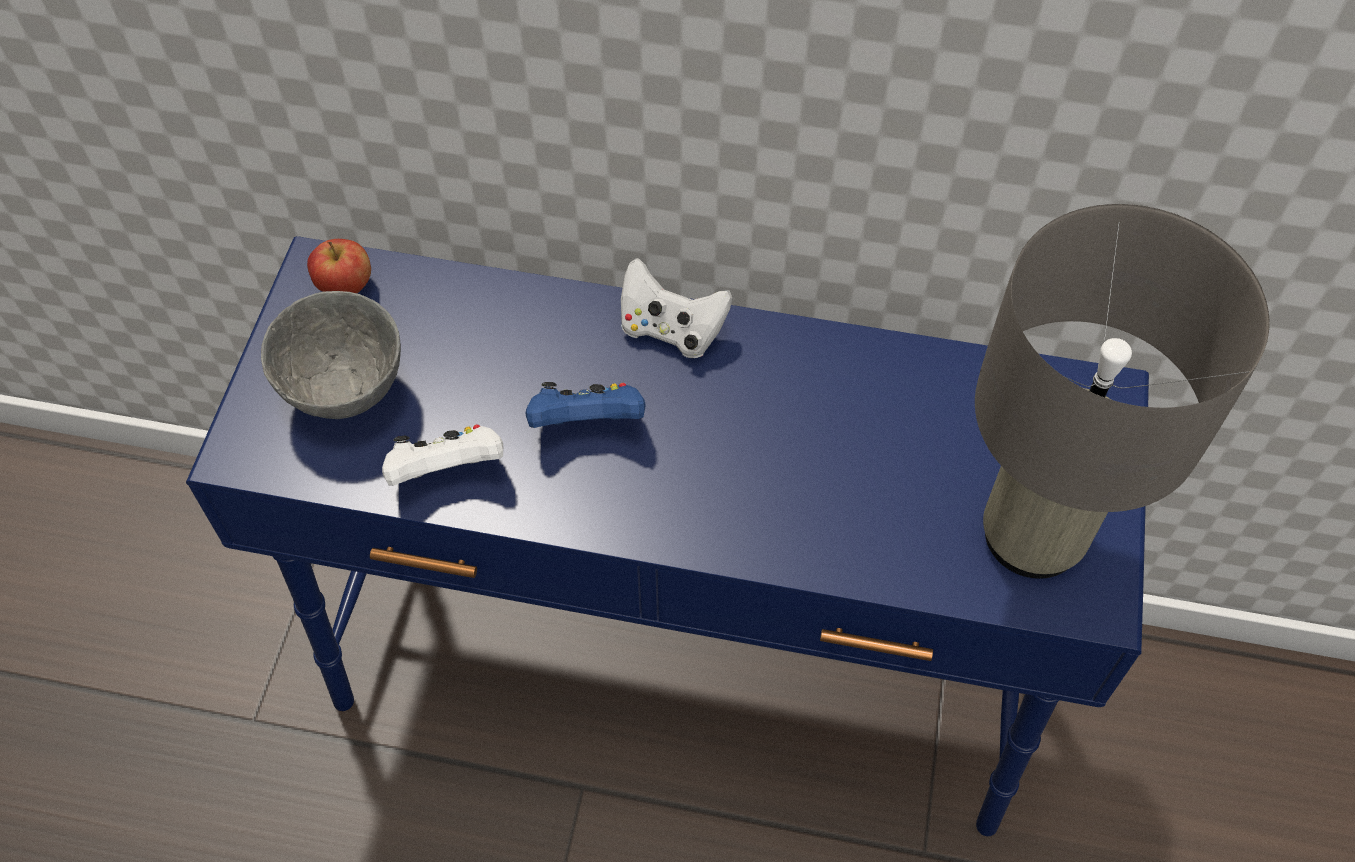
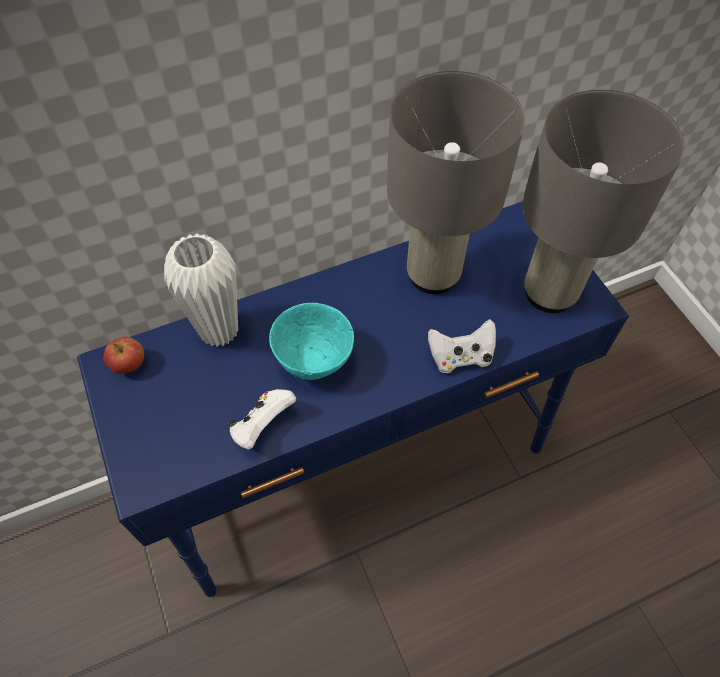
camera: 35 degrees left, 0 degrees up
grey bowl [261,291,401,419] -> none
blue game controller [526,382,645,428] -> turquoise bowl [269,303,354,380]
white game controller [621,258,732,358] -> white game controller moved to [428,319,496,373]
none -> white vase [164,234,238,347]
none -> grey table lamp [387,71,525,294]

